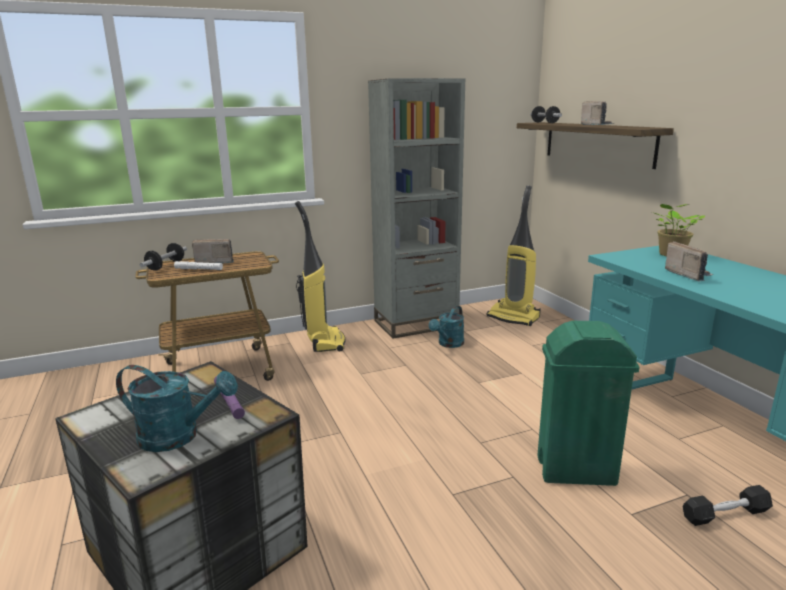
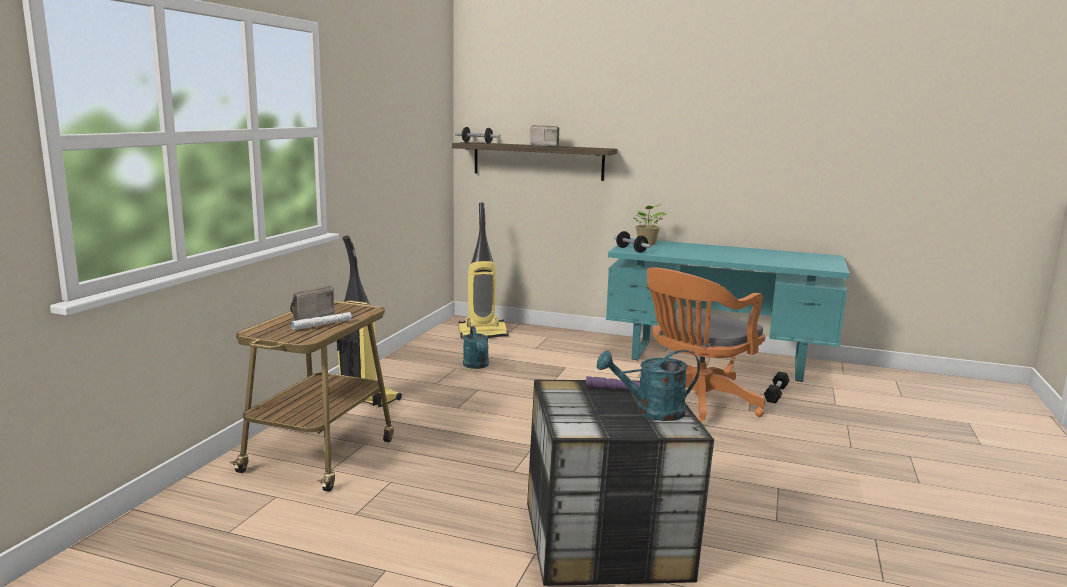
camera: 50 degrees left, 5 degrees down
turquoise watering can [116,365,238,452] -> turquoise watering can turned 150 degrees counterclockwise [597,350,700,421]
dumbbell [140,243,187,271] -> dumbbell moved to [614,231,651,253]
grey bookcase [368,78,465,339] -> none
green trash can [537,321,640,486] -> orange office chair [647,268,765,423]
radio [665,241,714,281] -> none

